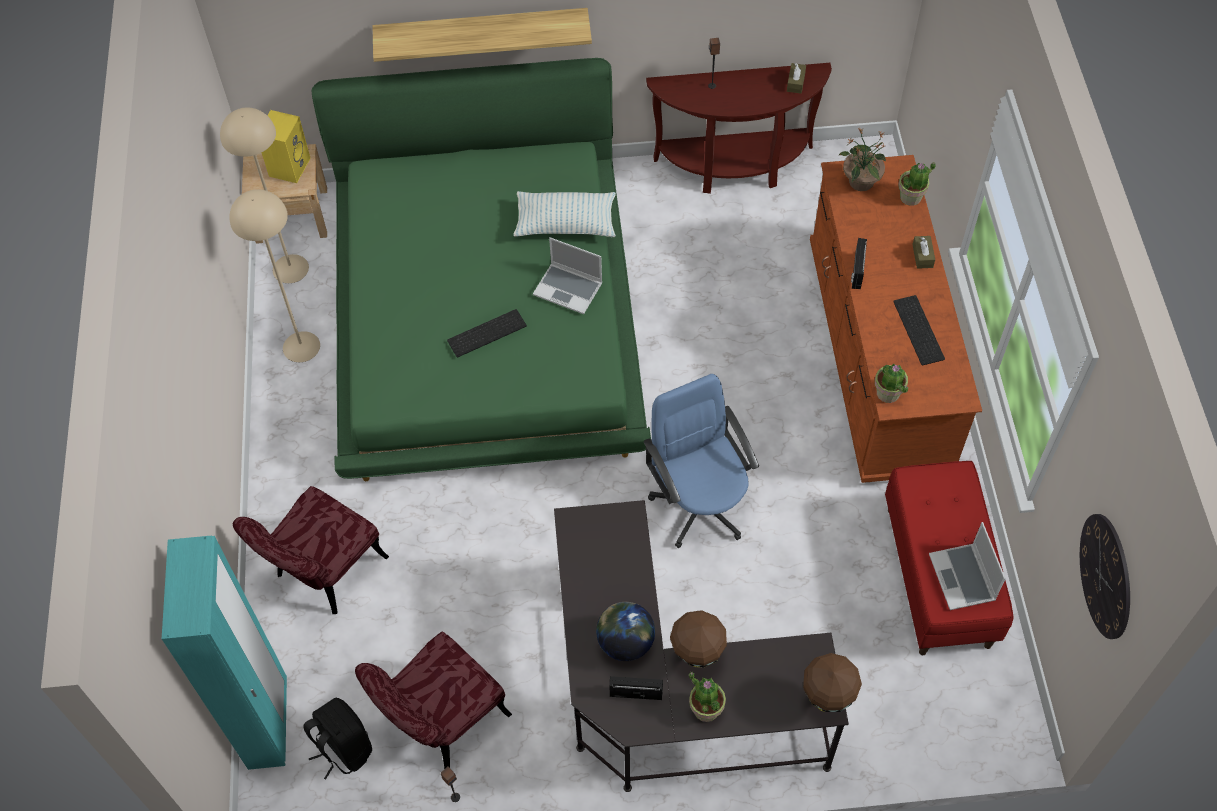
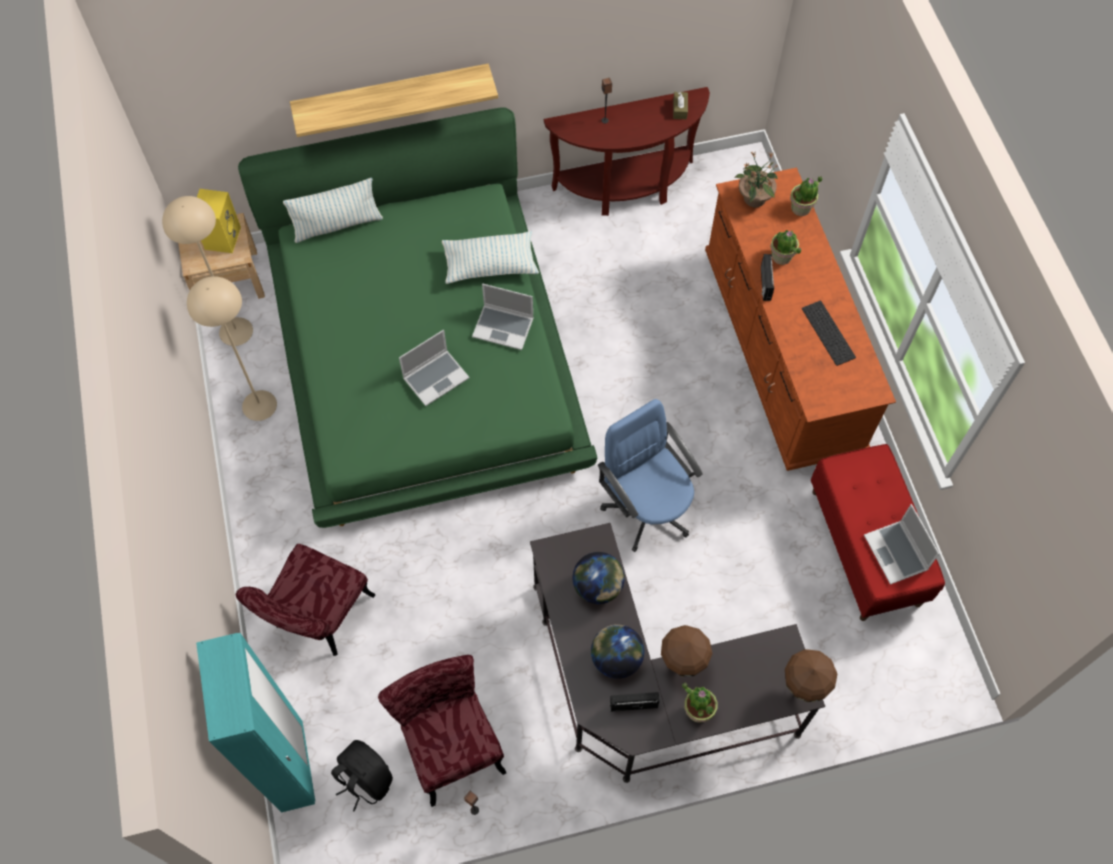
camera: 10 degrees left, 5 degrees up
red chair [355,632,512,769] -> red chair turned 120 degrees clockwise [378,655,506,807]
keyboard [447,309,527,357] -> laptop [399,330,469,406]
potted plant [875,363,908,403] -> potted plant moved to [770,230,801,265]
brown tissue box [912,236,935,269] -> none
wall clock [1080,514,1130,639] -> none
none -> pillow [283,178,383,243]
none -> globe [573,552,625,604]

